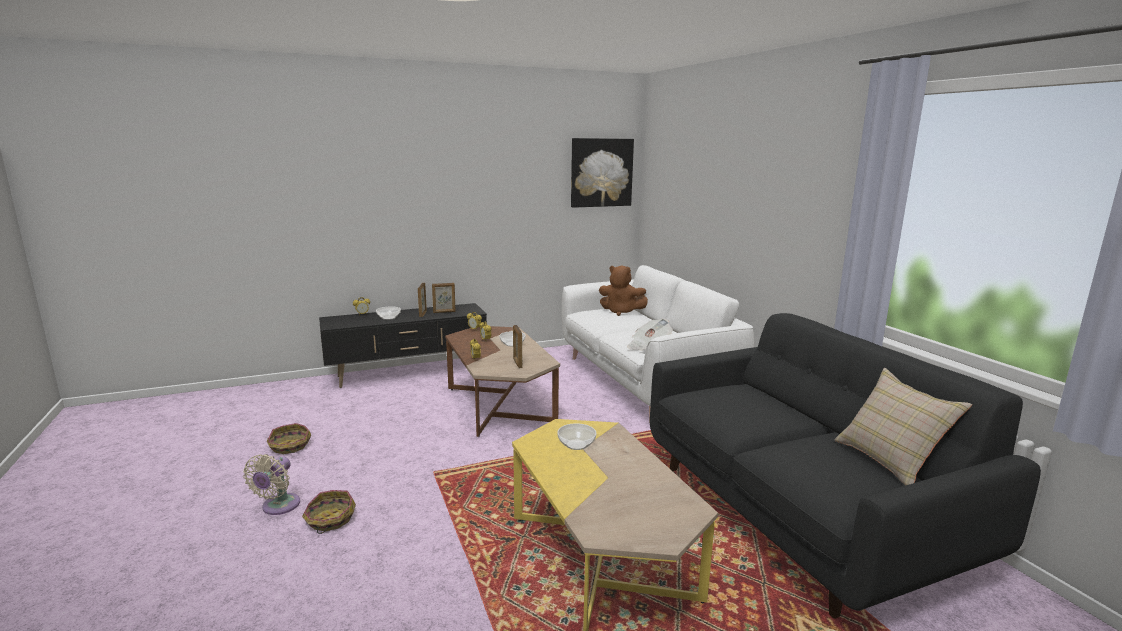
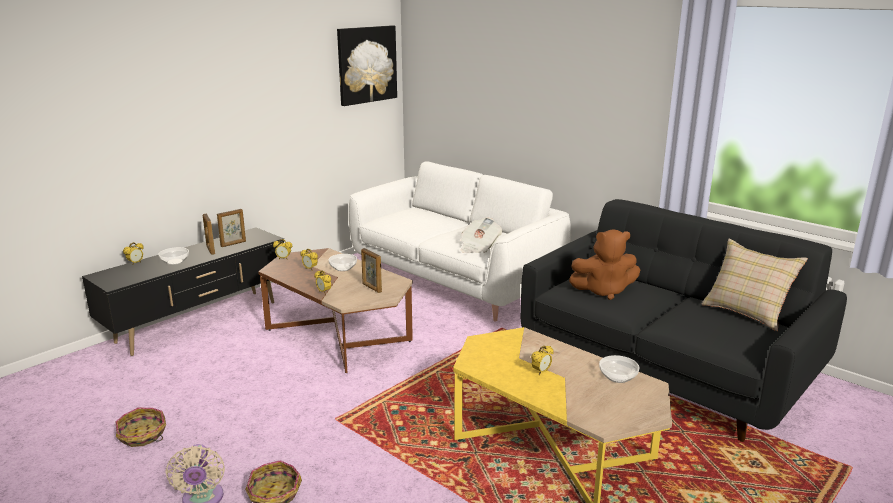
camera: 25 degrees left, 5 degrees up
bowl [557,423,596,450] -> bowl moved to [599,355,640,383]
brown plush toy [599,266,648,316] -> brown plush toy moved to [569,229,640,300]
none -> alarm clock [531,346,554,375]

